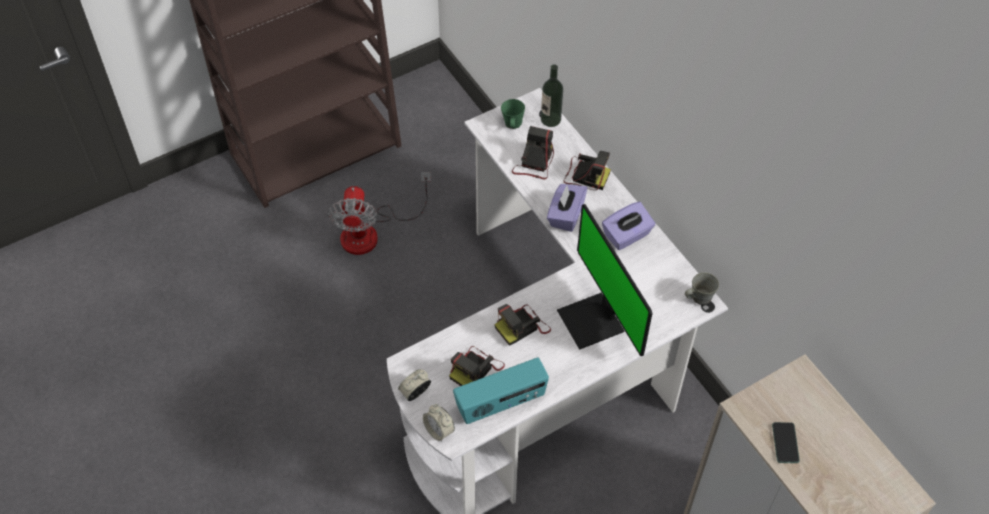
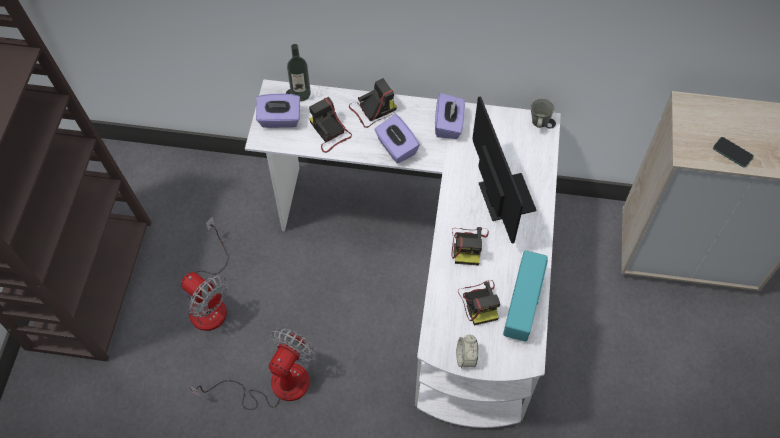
camera: 50 degrees left, 5 degrees up
alarm clock [423,404,455,442] -> none
green mug [501,99,525,129] -> purple tissue box [256,93,300,128]
monitor [557,204,652,356] -> monitor turned 120 degrees counterclockwise [472,97,537,244]
none -> fan [189,328,315,410]

